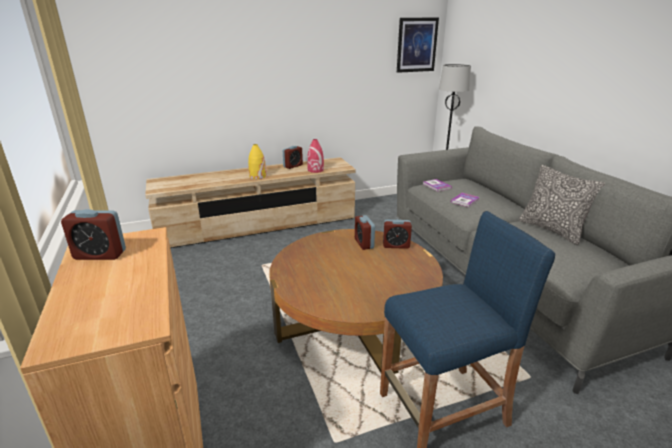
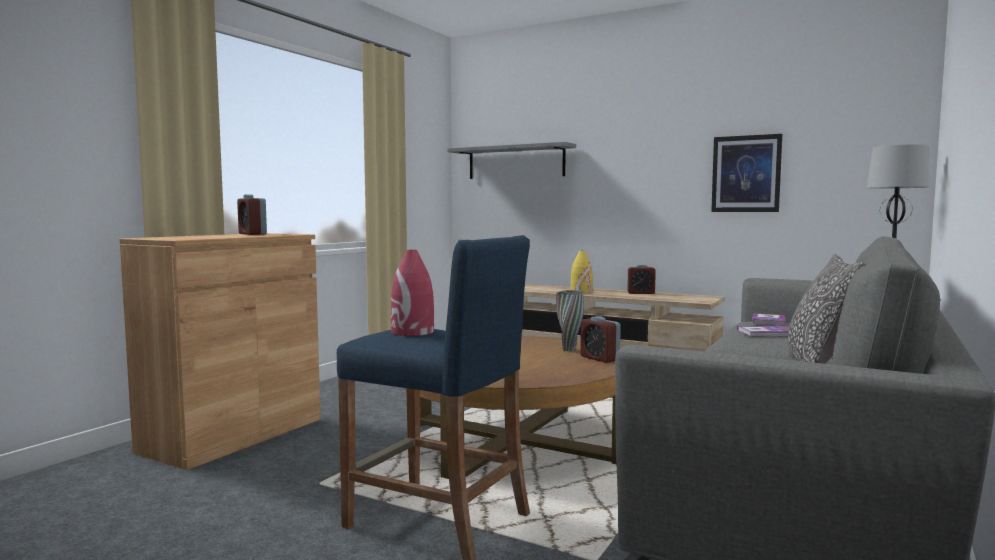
camera: 50 degrees right, 20 degrees down
red vase [307,139,324,173] -> red vase moved to [391,250,434,336]
alarm clock [355,215,375,250] -> grey vase [556,290,584,352]
picture [397,18,439,73] -> picture moved to [711,134,782,212]
none -> grey shelf [447,142,576,179]

